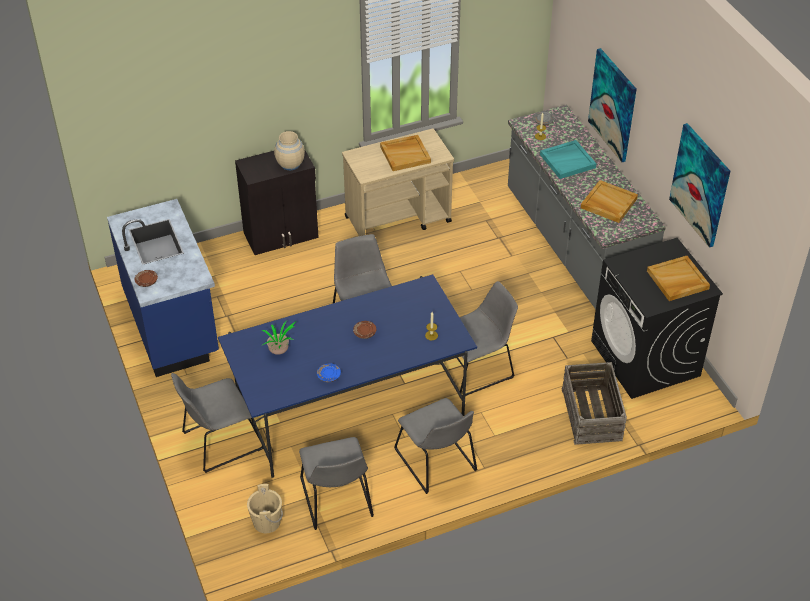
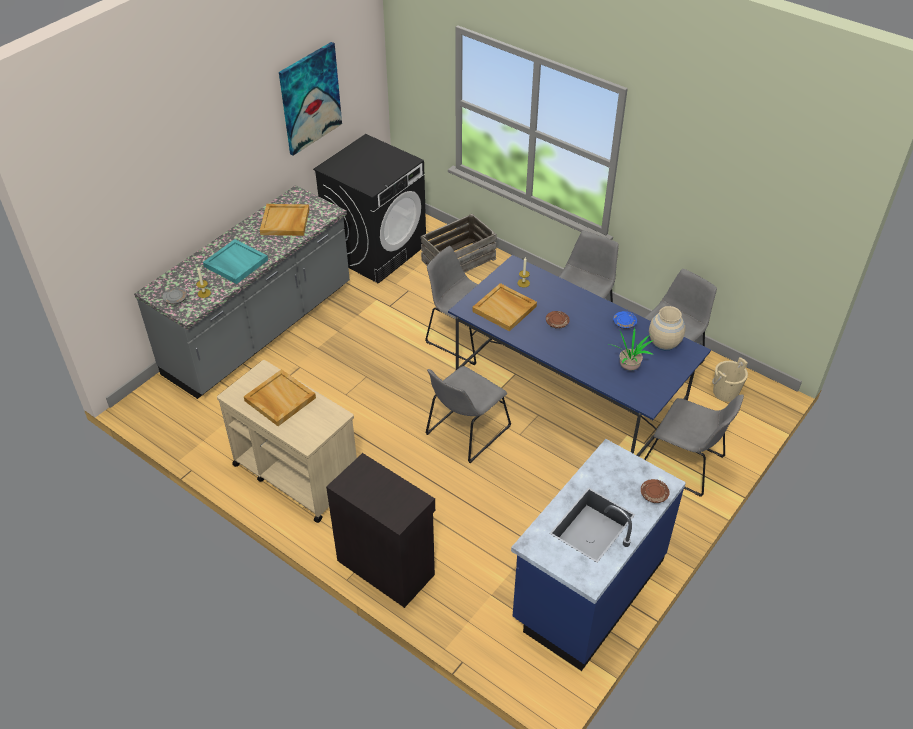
camera: 120 degrees left, 0 degrees up
beige vase [274,131,305,170] -> beige vase moved to [649,306,686,351]
picture [588,48,637,162] -> none
beige tray [647,256,710,301] -> beige tray moved to [472,283,537,331]

